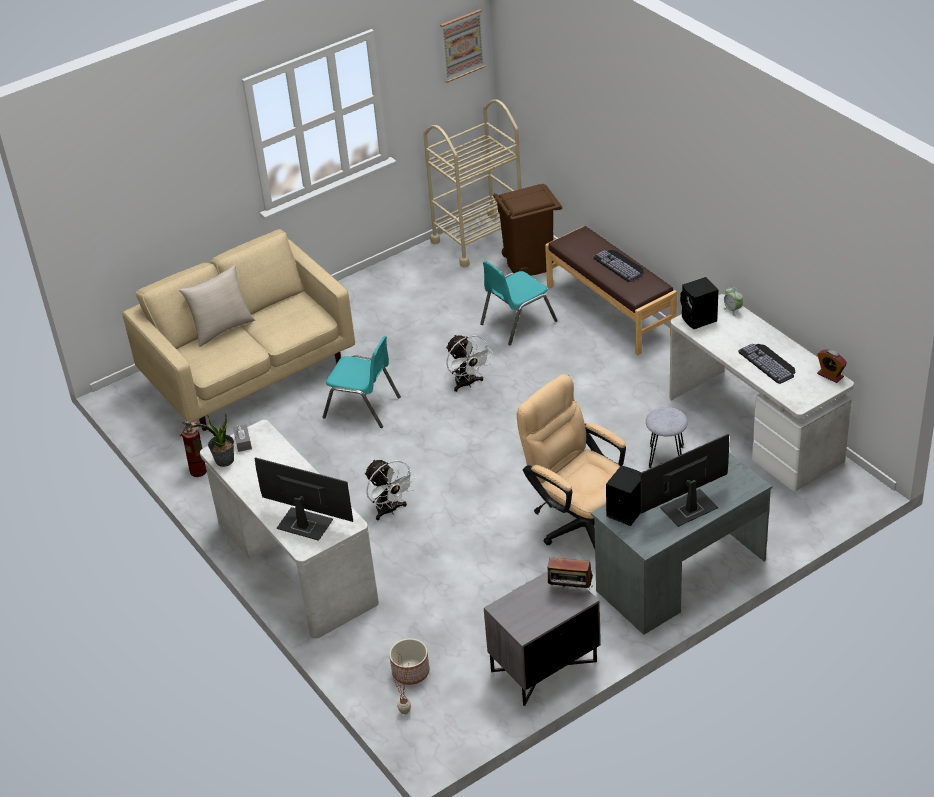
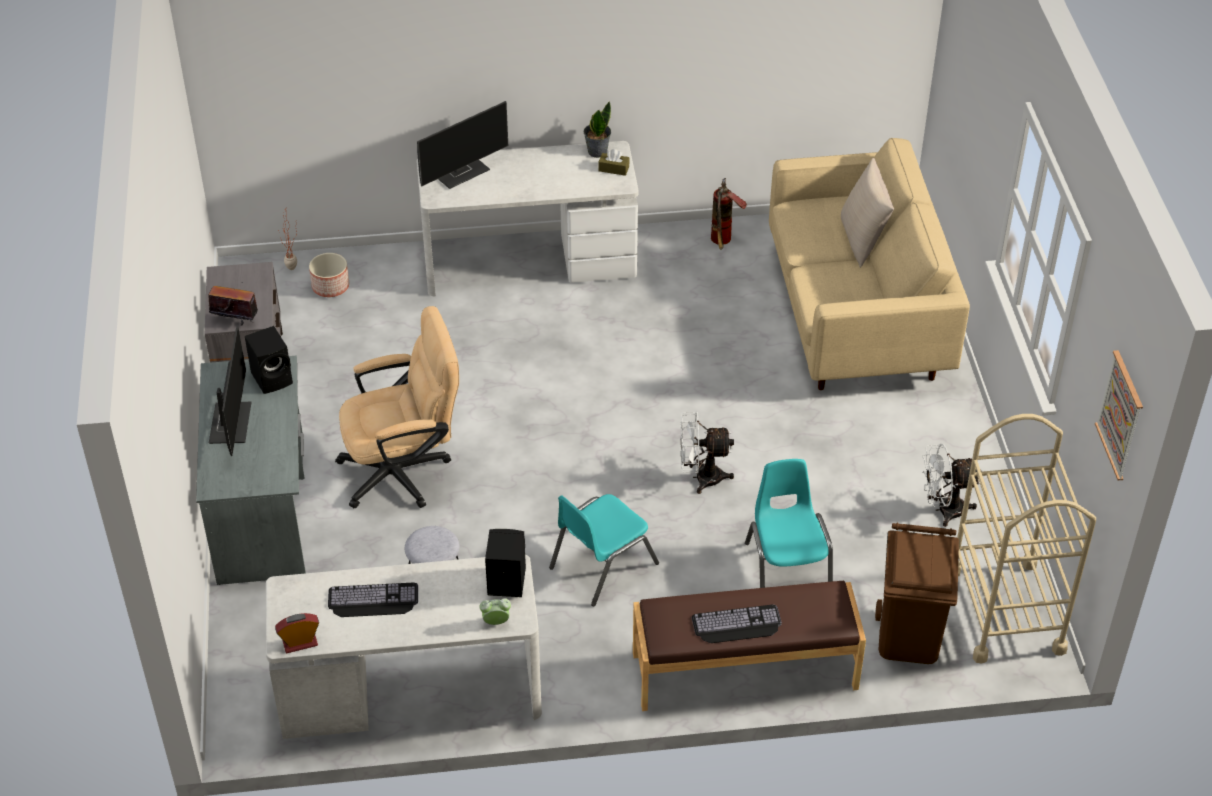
camera: 115 degrees right, 5 degrees up
grey tissue box [233,425,252,452] -> brown tissue box [599,149,629,176]
turquoise chair [323,336,401,428] -> turquoise chair moved to [549,494,659,606]
white fan [365,459,416,521] -> white fan moved to [922,444,982,527]
radio [547,553,593,588] -> radio turned 60 degrees clockwise [208,286,258,326]

